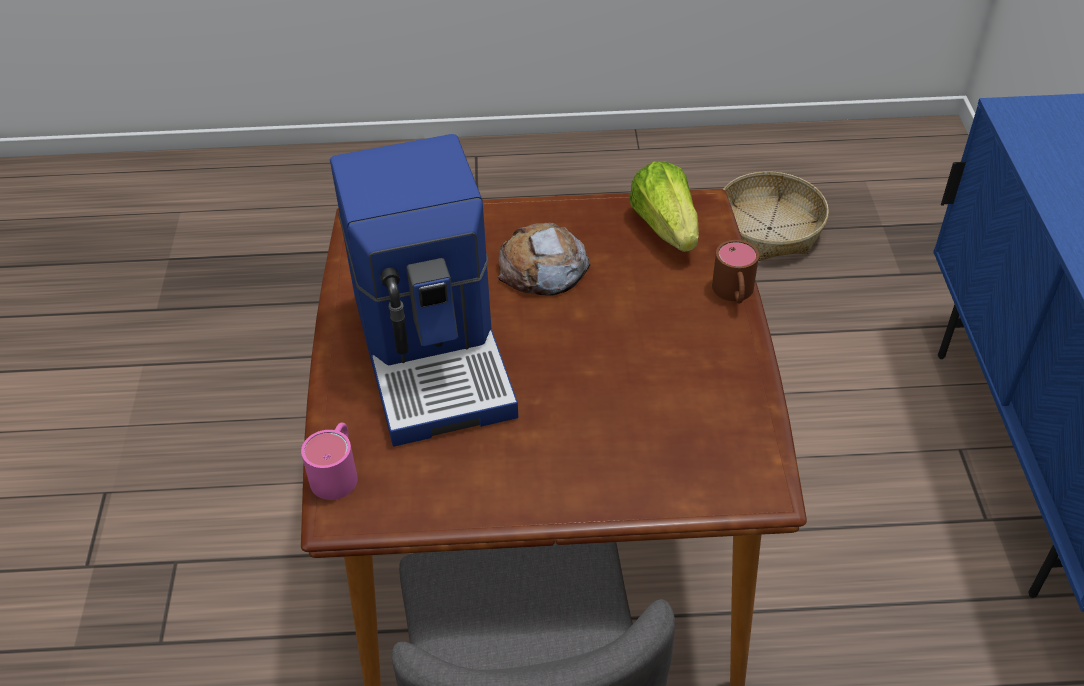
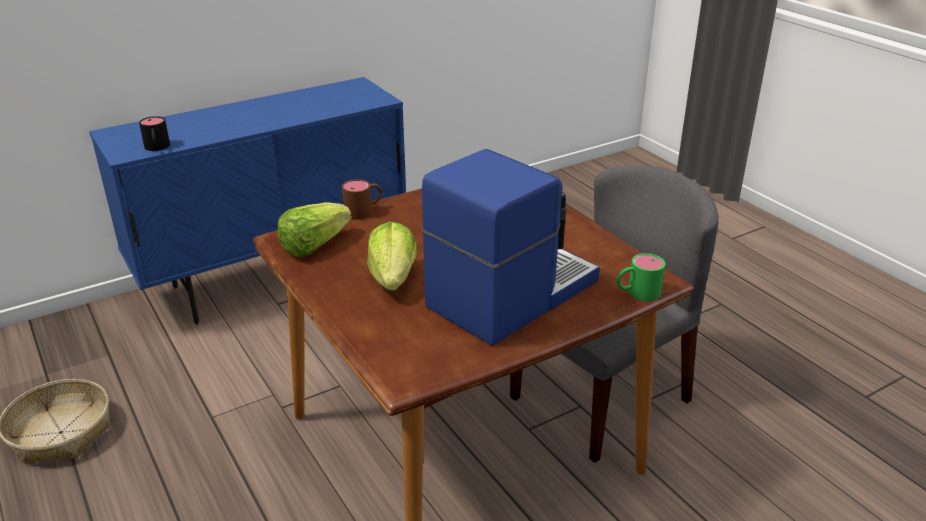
camera: 120 degrees left, 15 degrees down
pink mug [301,423,358,500] -> green mug [616,253,665,301]
bread [498,223,590,295] -> lettuce [367,221,417,290]
none -> black mug [139,116,170,151]

